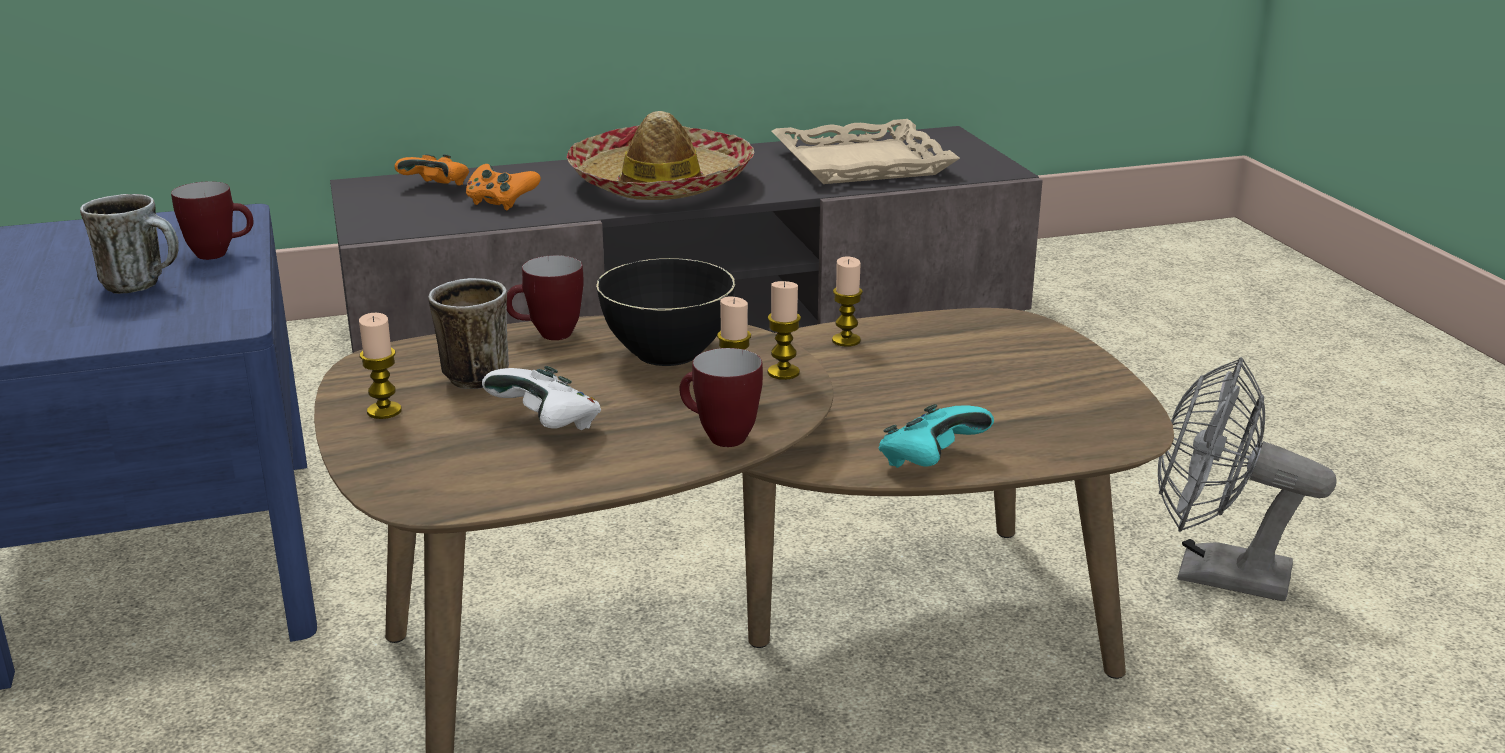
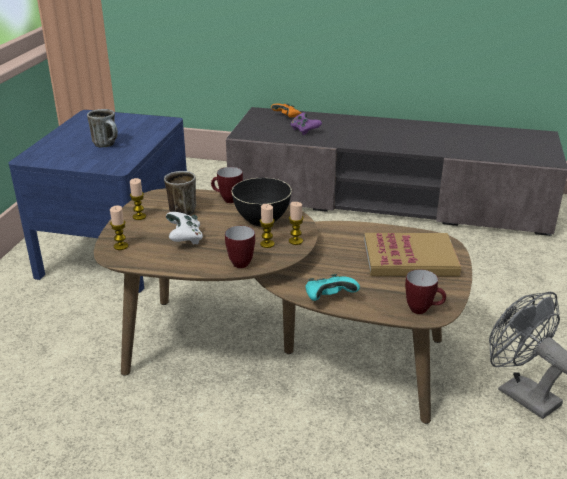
camera: 30 degrees right, 5 degrees up
mug [171,181,253,260] -> mug moved to [405,269,446,314]
orange game controller [466,164,541,210] -> purple game controller [290,113,322,135]
hat [567,111,754,200] -> none
beige tray [772,119,960,184] -> none
candle [832,257,863,347] -> candle moved to [110,205,128,250]
none -> book [364,233,461,276]

